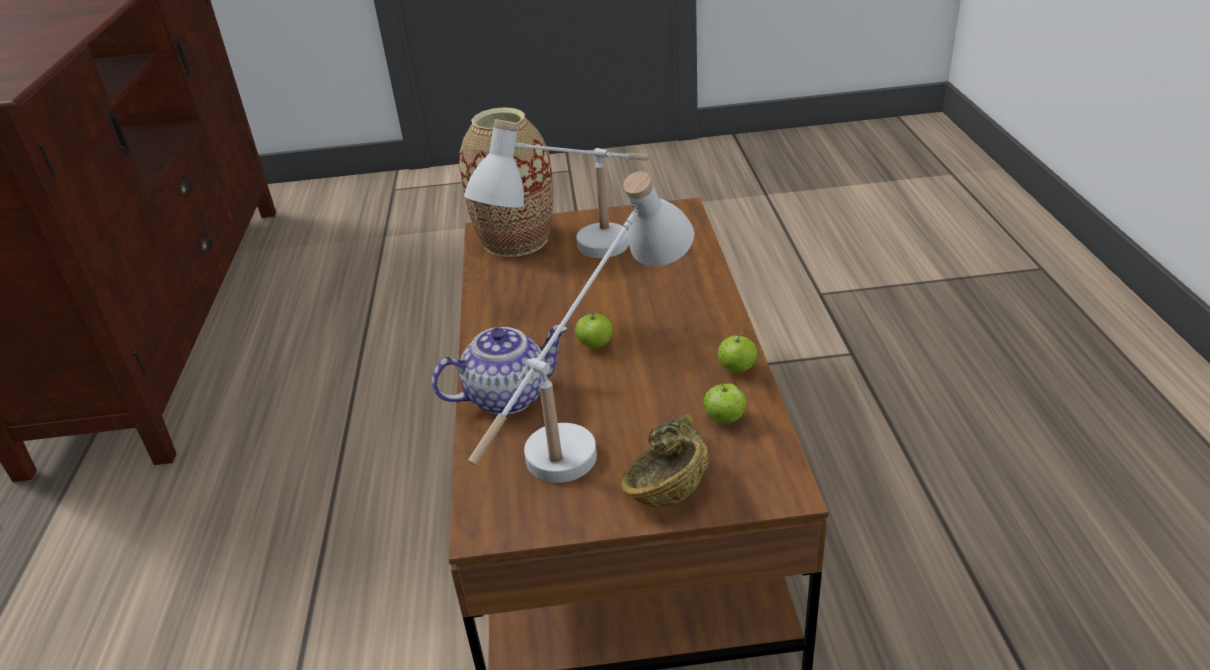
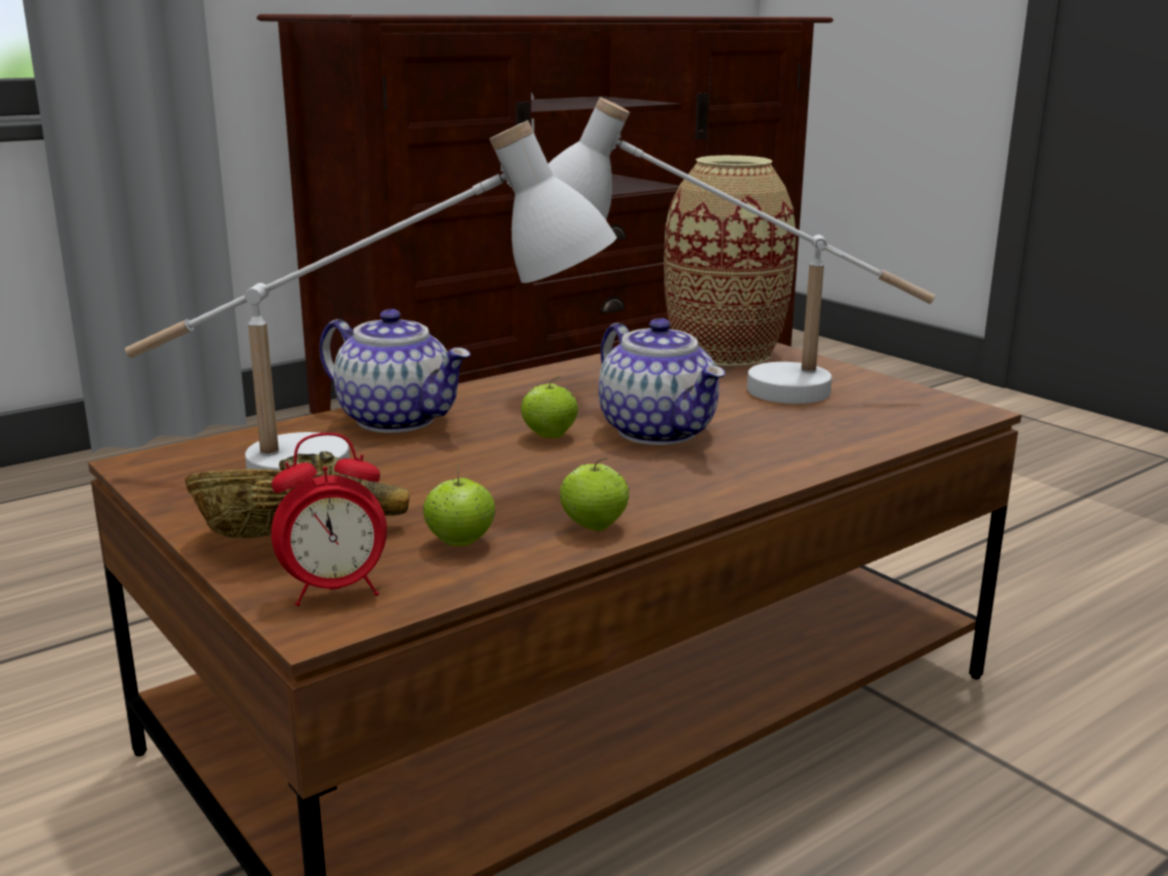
camera: 55 degrees right, 15 degrees down
none -> alarm clock [271,433,387,606]
none -> teapot [598,318,725,445]

